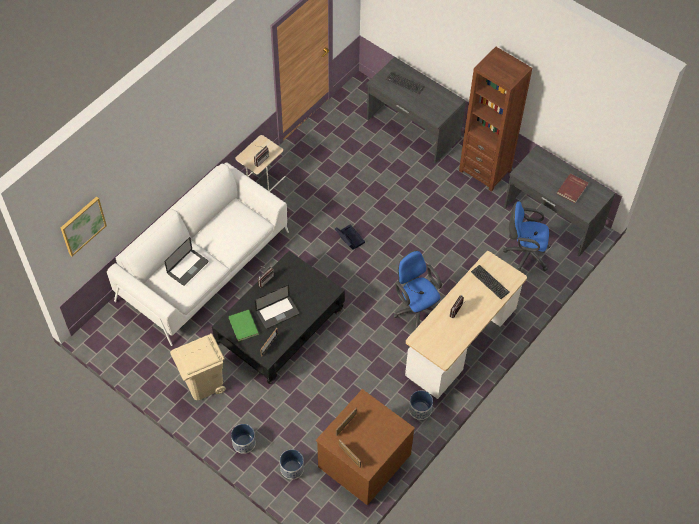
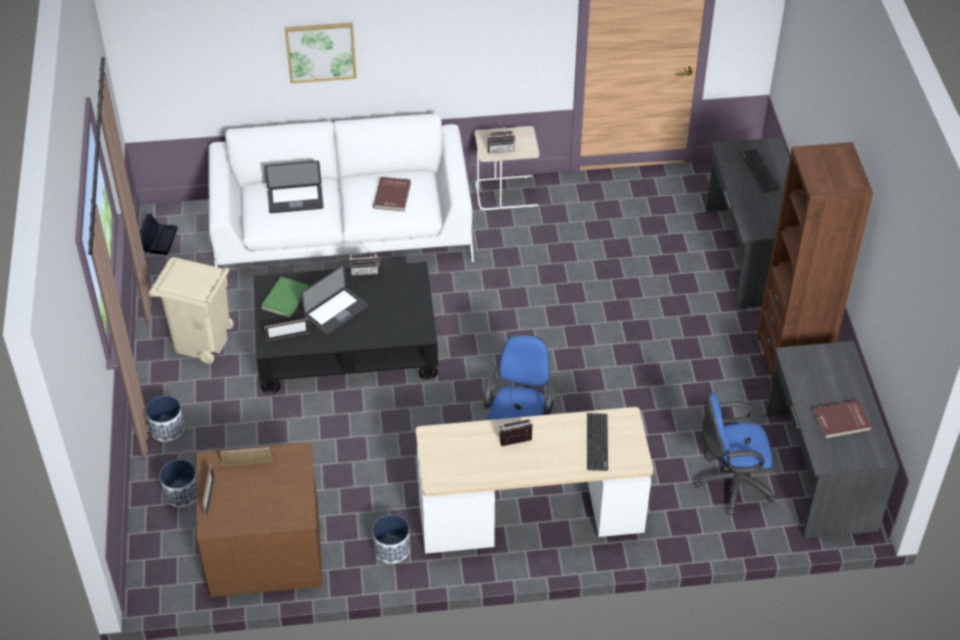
camera: 45 degrees right, 10 degrees down
picture [61,196,107,256] -> picture moved to [285,22,357,83]
laptop [255,285,299,329] -> laptop turned 60 degrees counterclockwise [301,264,369,335]
black storage box [335,224,365,250] -> black storage box moved to [140,213,177,255]
blue office chair [503,201,551,271] -> blue office chair turned 60 degrees counterclockwise [694,392,776,515]
none -> red book [373,177,411,211]

